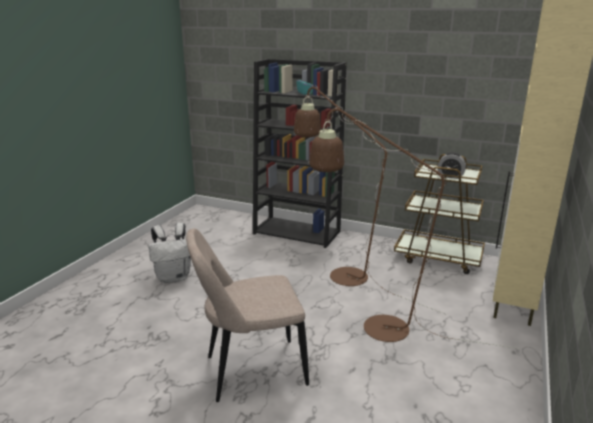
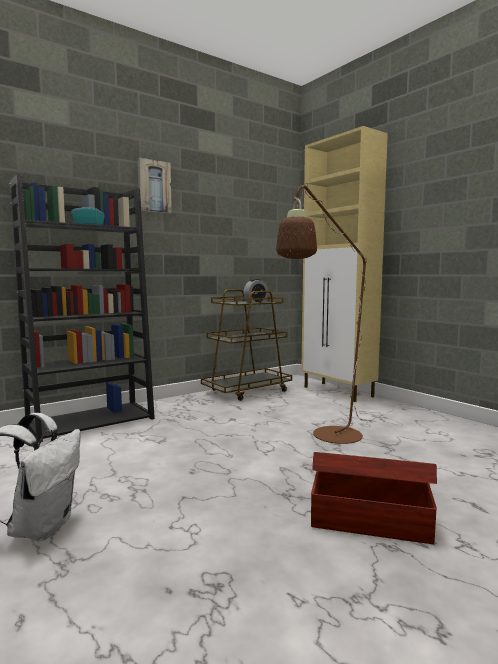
camera: 60 degrees left, 15 degrees down
beige chair [186,228,309,402] -> brown storage box [311,452,437,544]
brown floor lamp [294,85,448,315] -> none
none -> picture [138,158,172,213]

